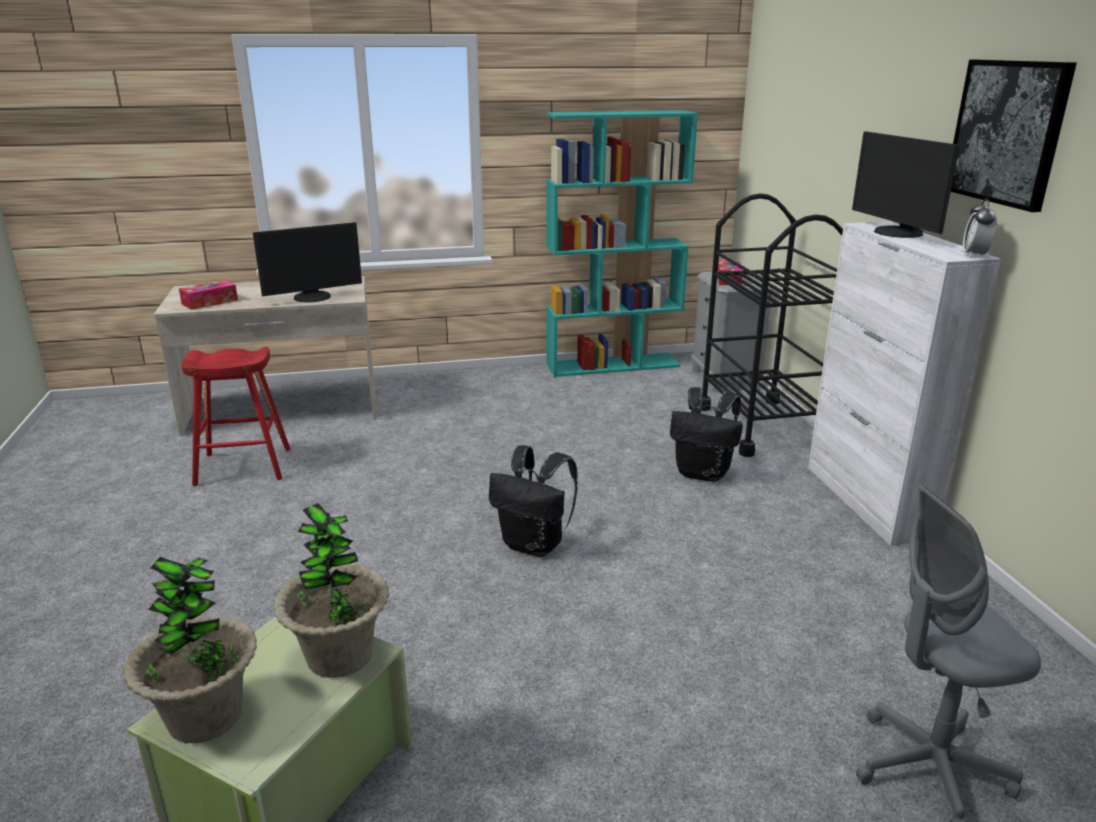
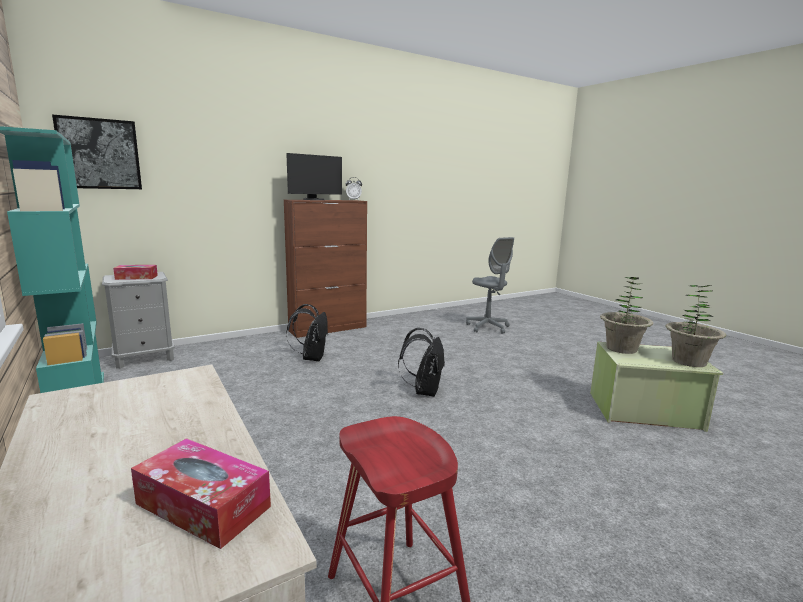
camera: 110 degrees left, 10 degrees down
monitor [253,222,362,302] -> none
black cart [701,193,843,457] -> none
white cabinet [808,221,1001,546] -> brown cabinet [284,200,367,338]
picture [951,60,1077,212] -> picture moved to [52,114,142,189]

